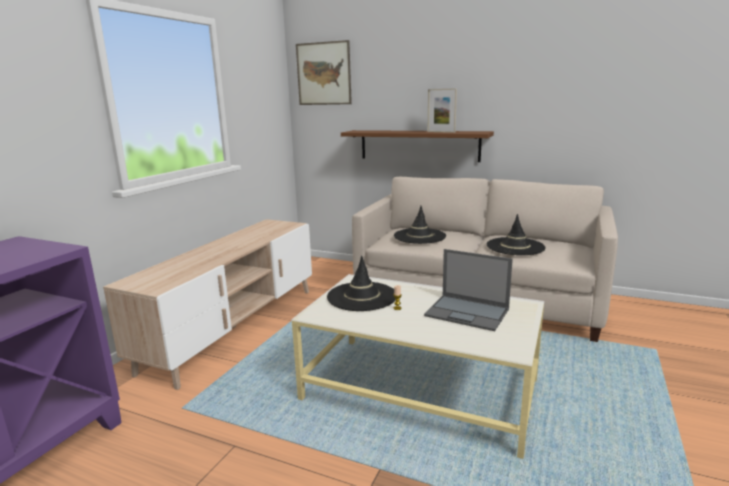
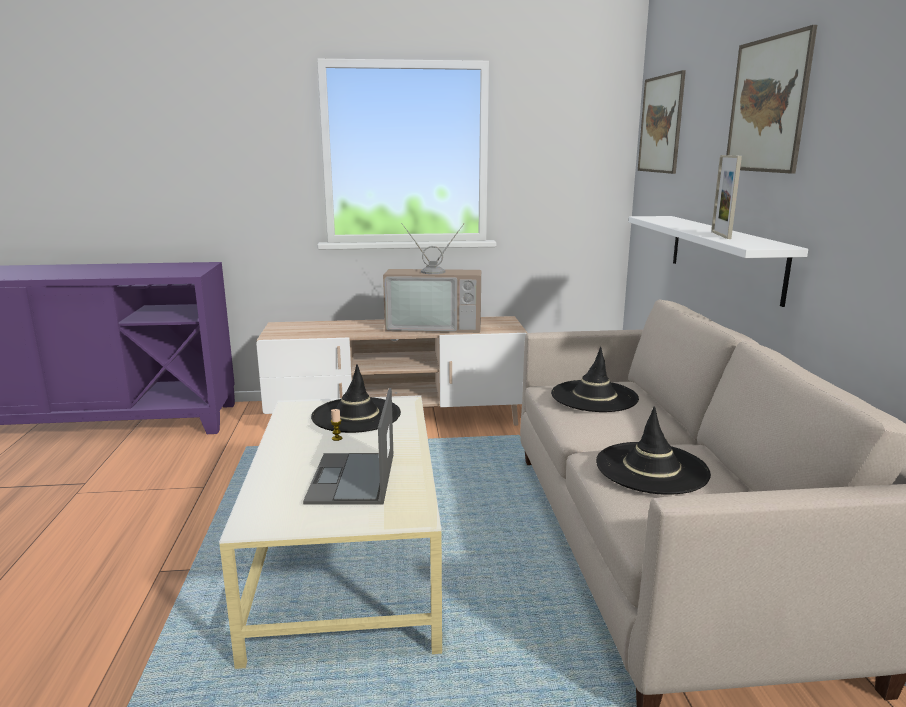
camera: 60 degrees right, 0 degrees up
brown shelf [341,130,494,162] -> white shelf [628,216,808,307]
none -> television [383,223,481,333]
none -> picture [726,25,817,174]

